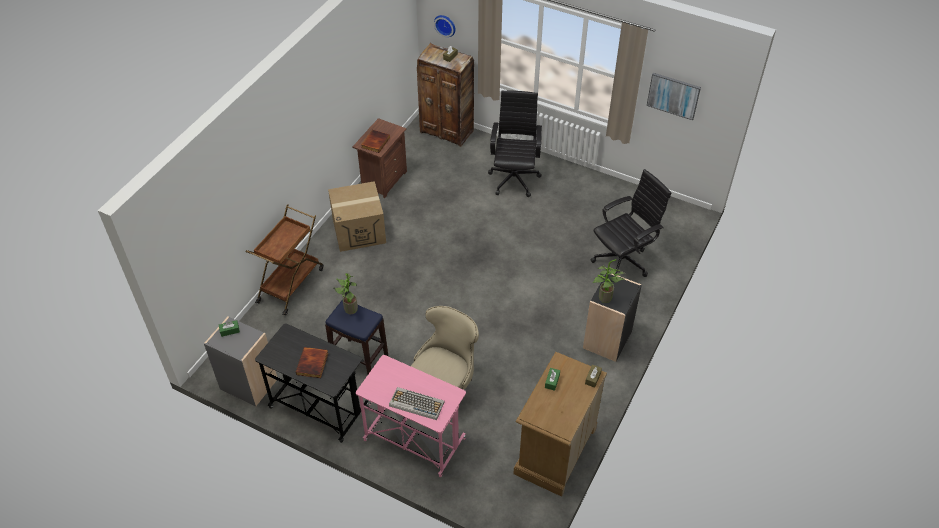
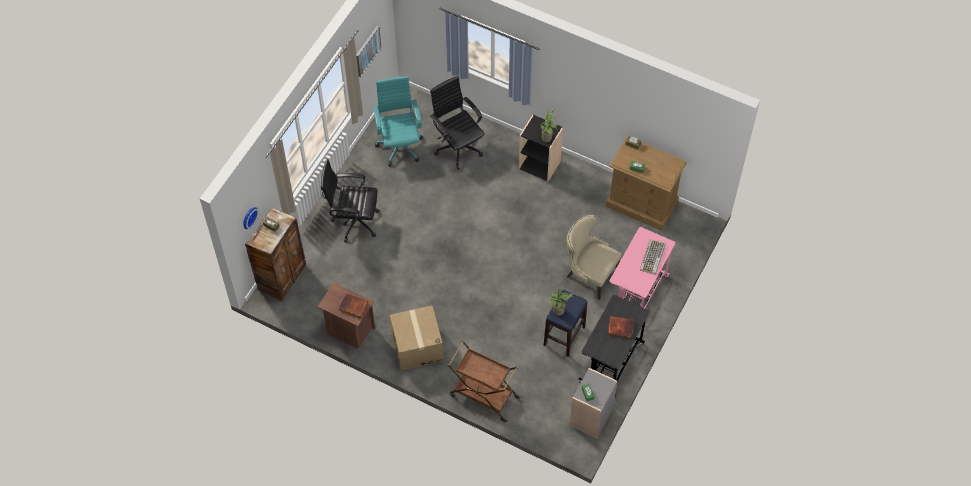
camera: 90 degrees left, 10 degrees up
none -> turquoise office chair [373,76,423,167]

